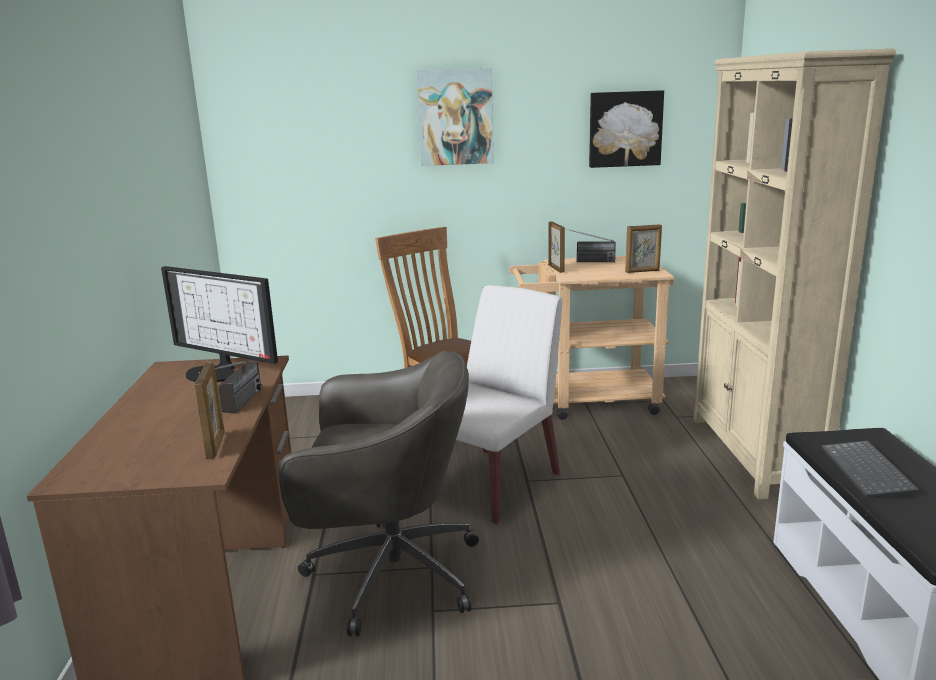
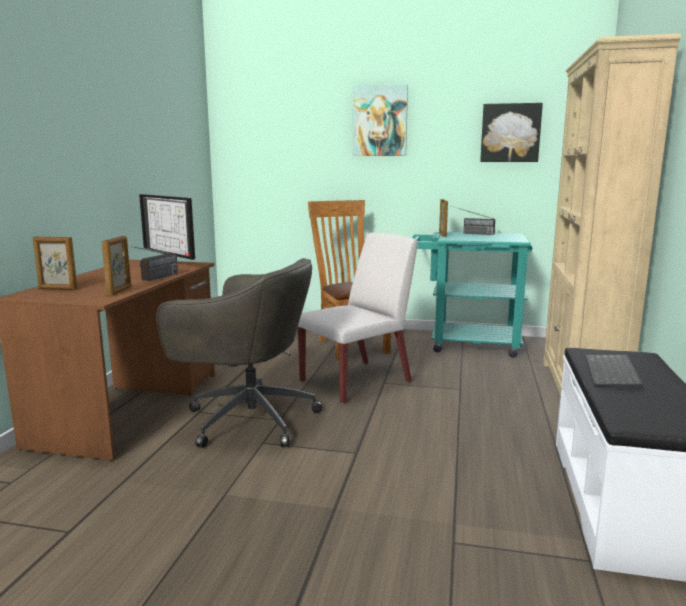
camera: 15 degrees right, 5 degrees down
beige cart [509,256,674,420] -> turquoise cart [412,232,532,358]
picture frame [625,224,662,273] -> picture frame moved to [33,237,77,290]

